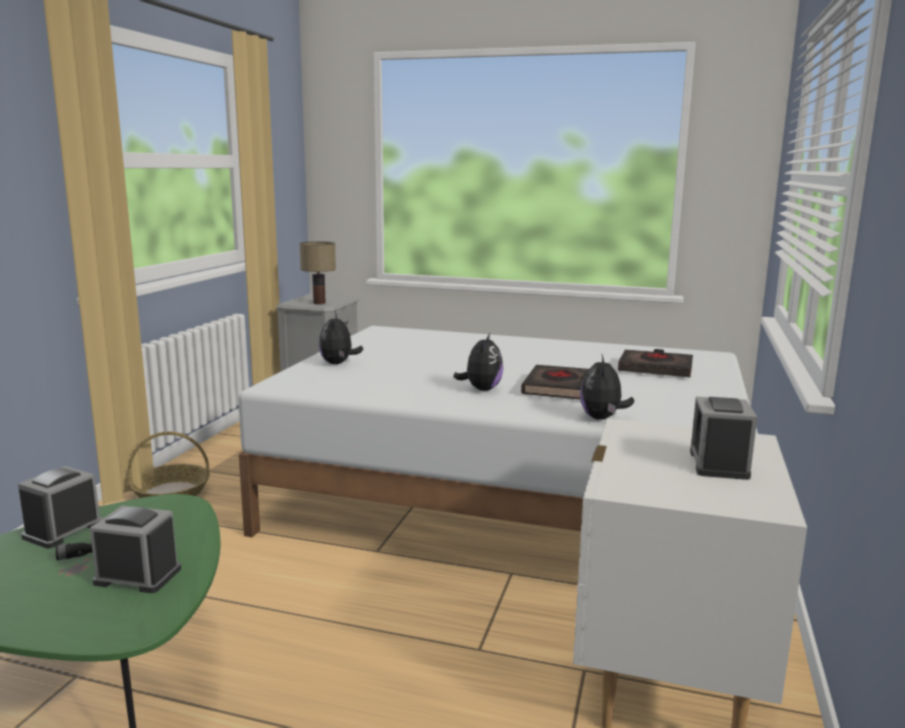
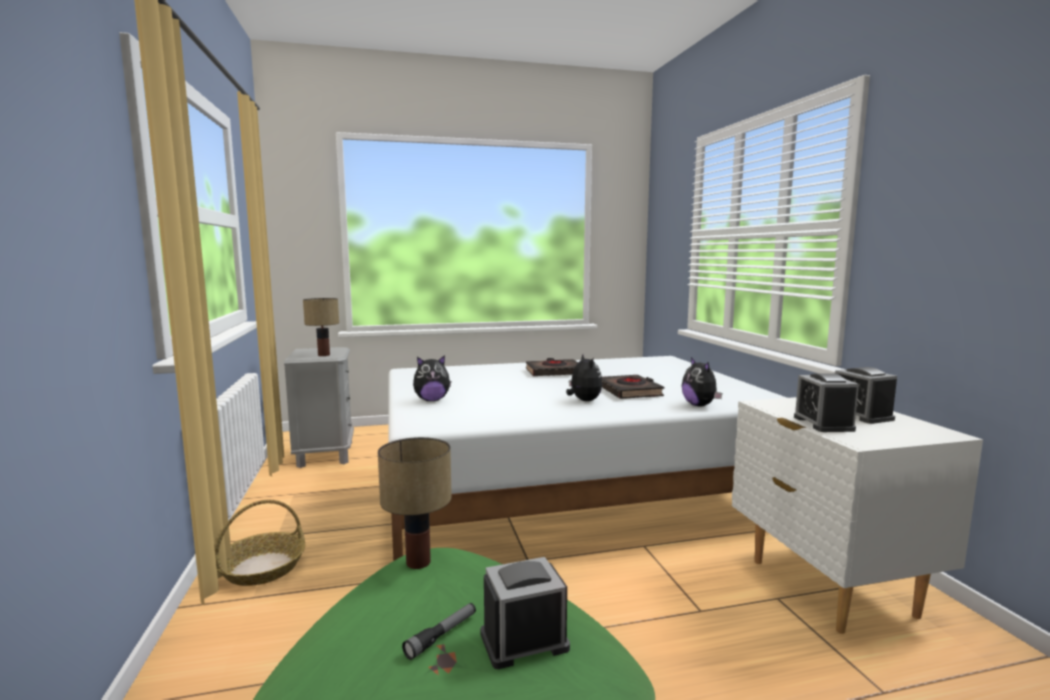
camera: 30 degrees left, 5 degrees down
alarm clock [18,466,103,548] -> alarm clock moved to [794,373,859,432]
plush toy [319,313,363,364] -> plush toy turned 75 degrees counterclockwise [413,355,451,401]
black book [618,349,693,377] -> black book moved to [526,358,578,376]
none -> table lamp [378,437,452,569]

